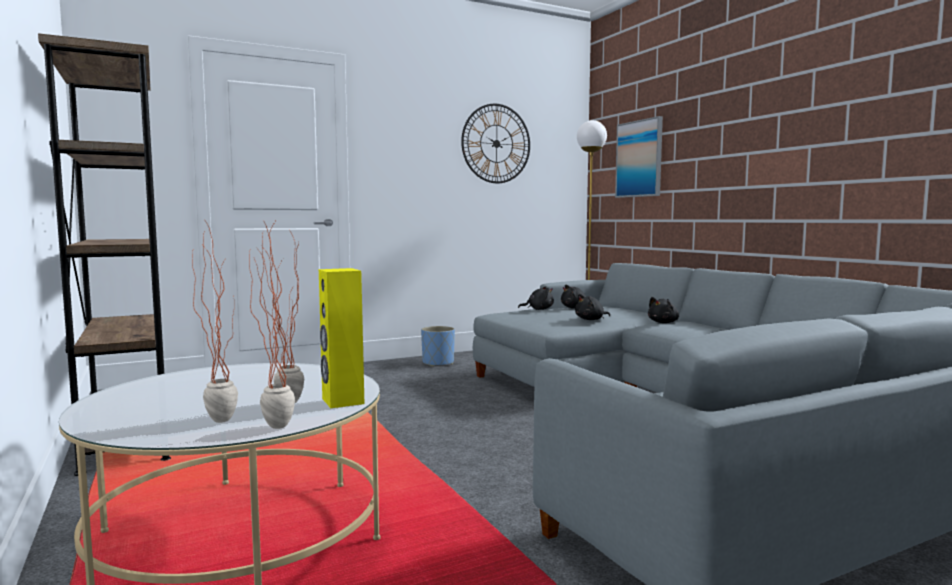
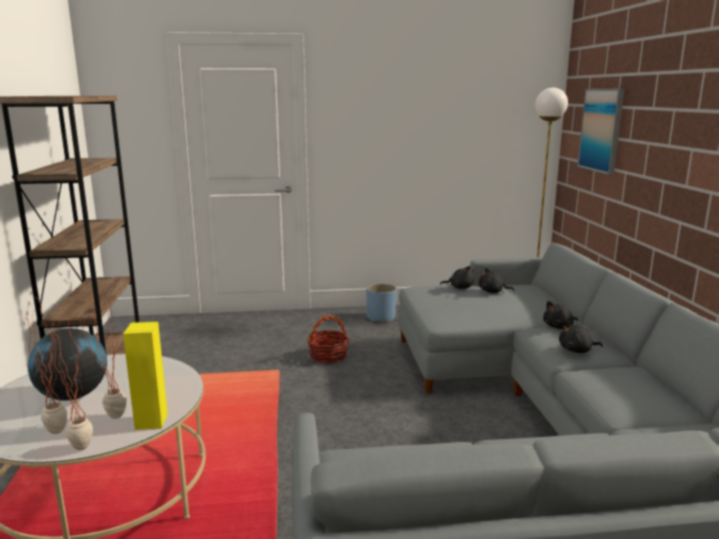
camera: 20 degrees right, 10 degrees up
wall clock [461,104,530,183] -> none
black plush toy [575,294,610,320] -> black plush toy moved to [559,320,603,353]
none -> globe [28,328,107,401]
none -> basket [307,315,349,364]

